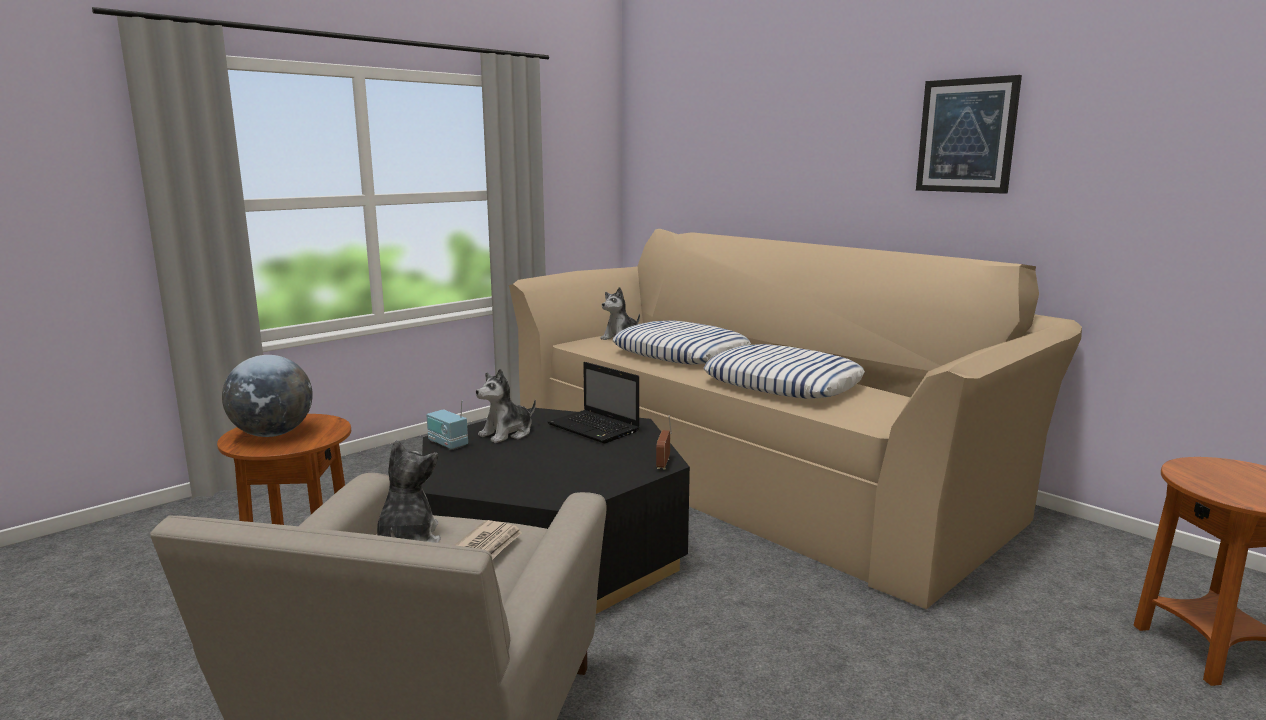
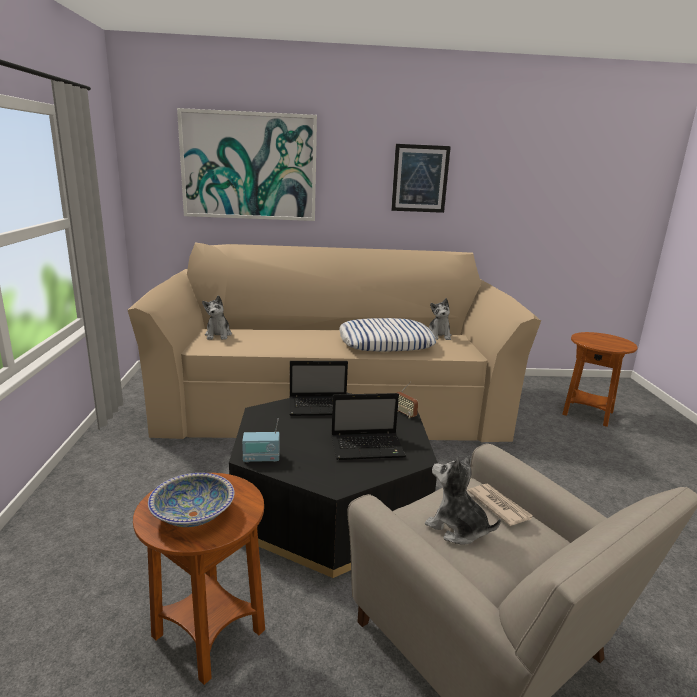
camera: 50 degrees left, 5 degrees up
globe [222,355,313,437] -> bowl [148,473,234,527]
plush toy [476,368,536,443] -> plush toy moved to [429,298,451,340]
pillow [612,320,751,365] -> none
none -> picture [177,108,317,221]
none -> laptop [331,393,406,460]

